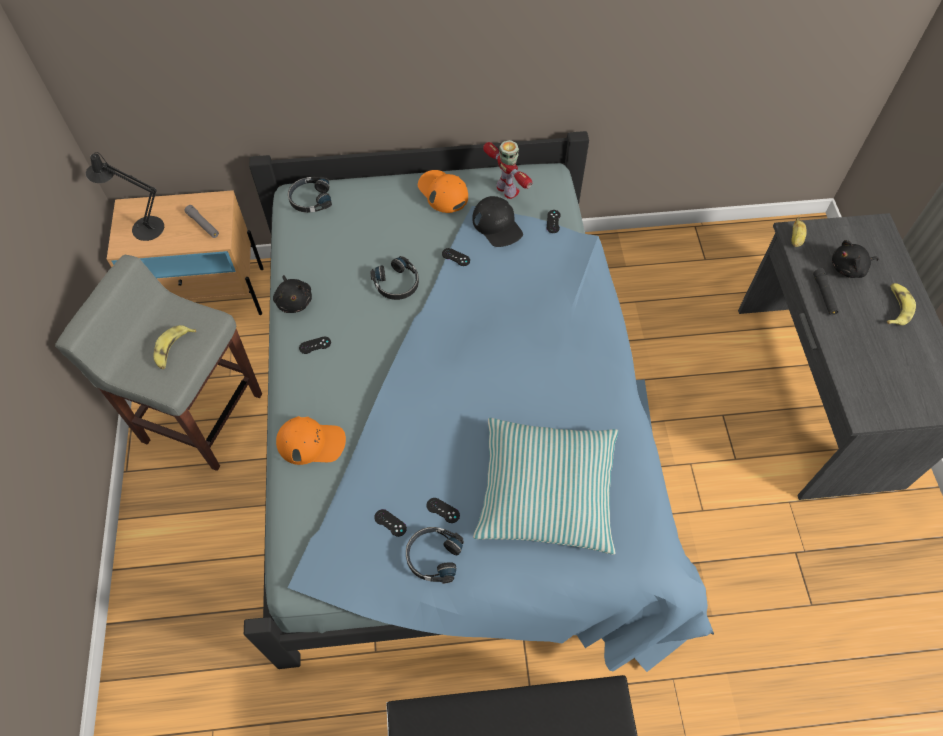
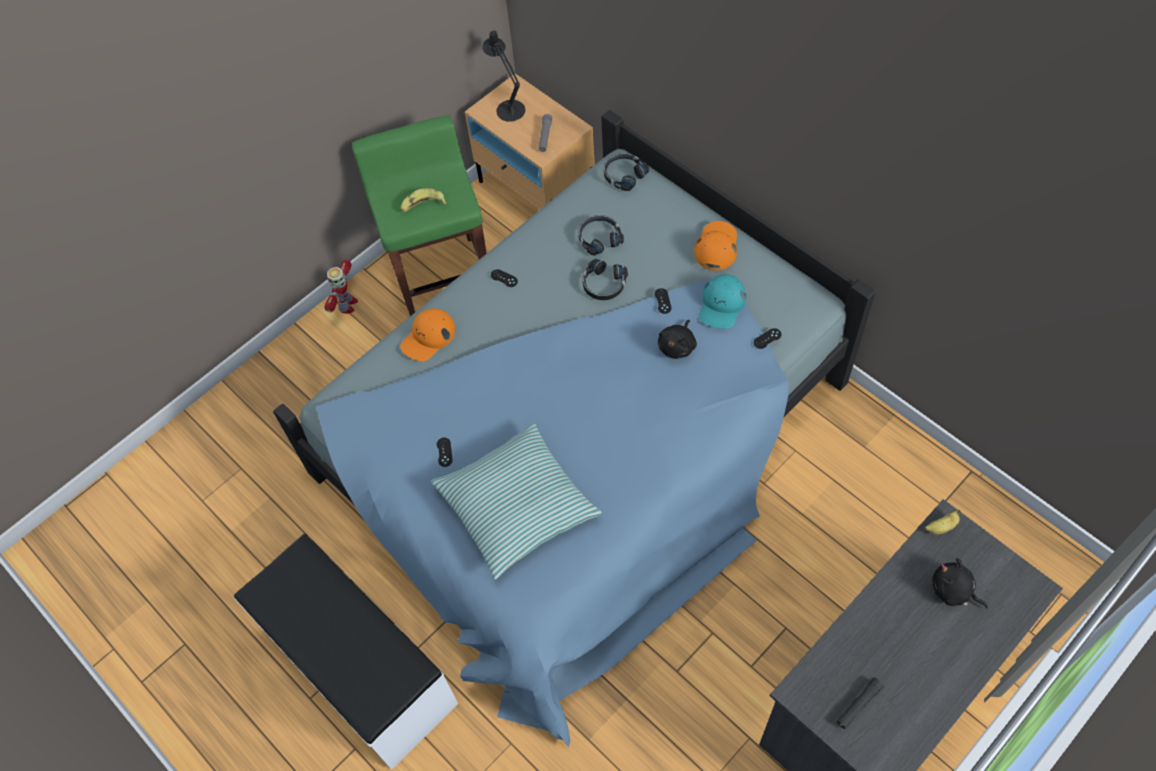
camera: 55 degrees right, 0 degrees up
grey stool [55,255,262,471] -> green stool [352,115,487,316]
black plush toy [273,275,312,313] -> black plush toy moved to [658,320,697,359]
orange cap [276,416,346,465] -> orange cap turned 75 degrees clockwise [400,308,455,361]
black game controller [374,509,407,537] -> none
black headphones [406,527,464,584] -> black headphones moved to [579,215,624,256]
black cap [472,196,523,247] -> turquoise cap [699,274,746,328]
toy robot [483,140,532,199] -> toy robot moved to [324,260,358,314]
black flashlight [813,268,839,315] -> black flashlight moved to [837,677,884,729]
banana [887,283,916,325] -> none

